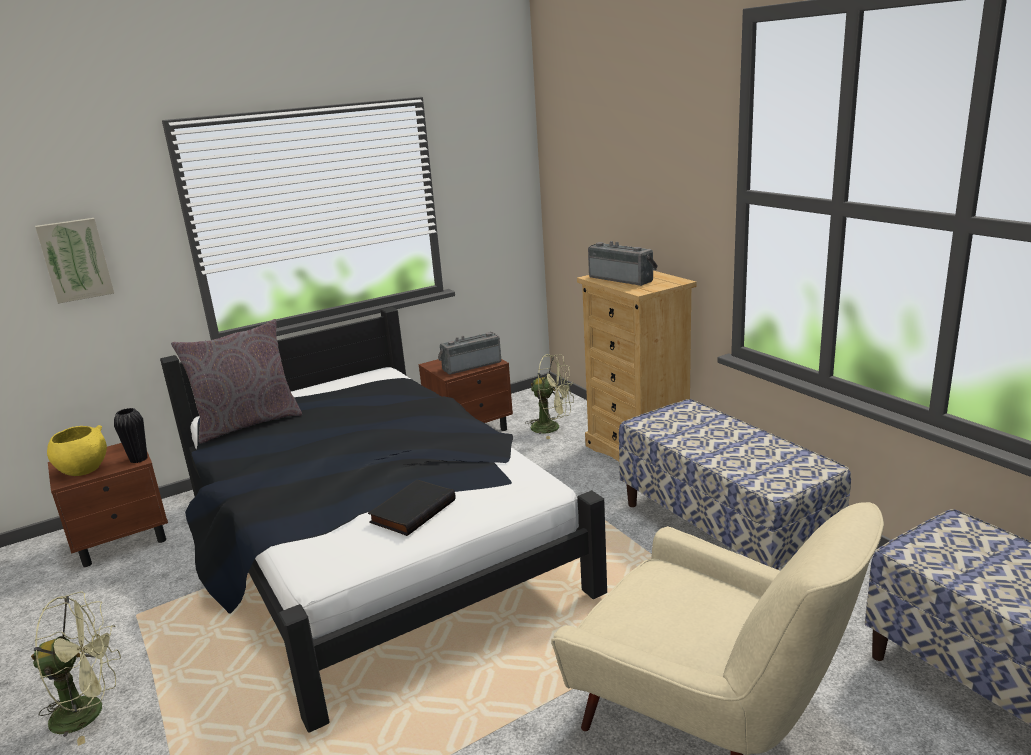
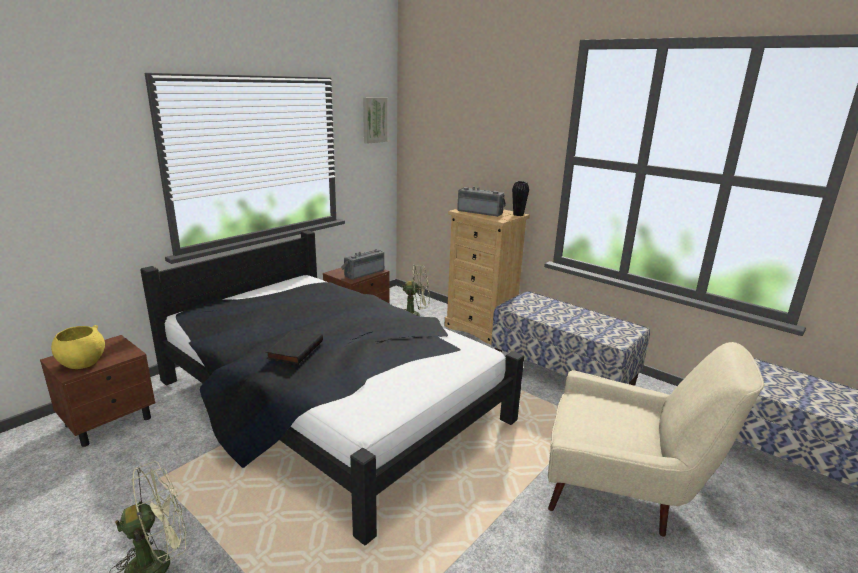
camera: 20 degrees left, 0 degrees up
picture [35,218,114,304] -> picture moved to [363,97,388,144]
black vase [114,408,147,463] -> black vase moved to [512,181,529,216]
grey pillow [171,319,302,444] -> none
black book [368,480,456,536] -> black book moved to [266,329,323,365]

